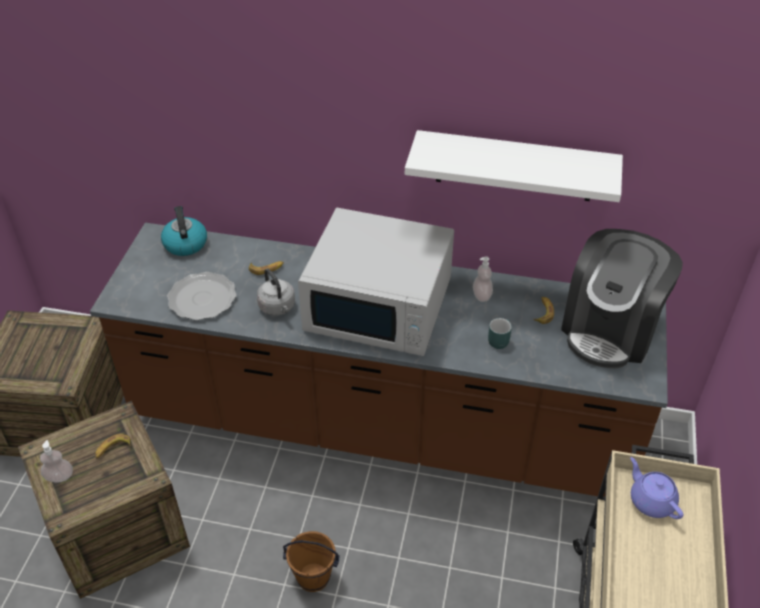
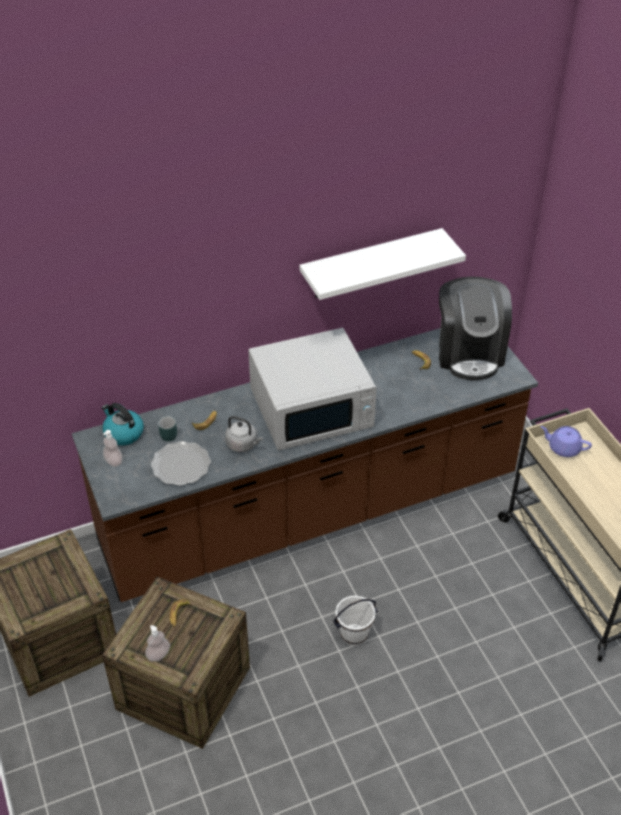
camera: 35 degrees left, 0 degrees up
brown bucket [283,531,340,592] -> white bucket [333,596,377,646]
soap dispenser [473,256,493,302] -> soap dispenser moved to [103,430,123,467]
turquoise mug [488,318,512,349] -> turquoise mug moved to [158,416,177,441]

